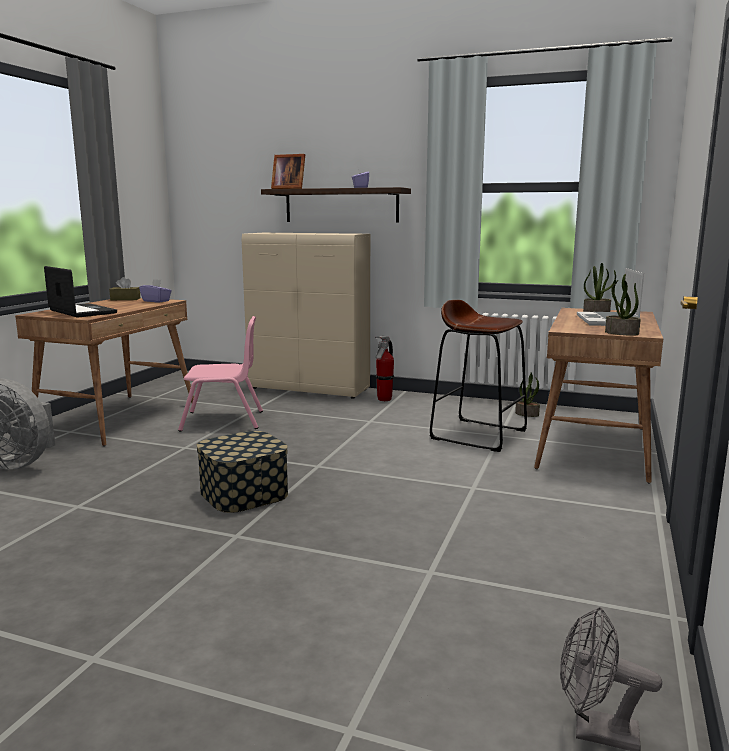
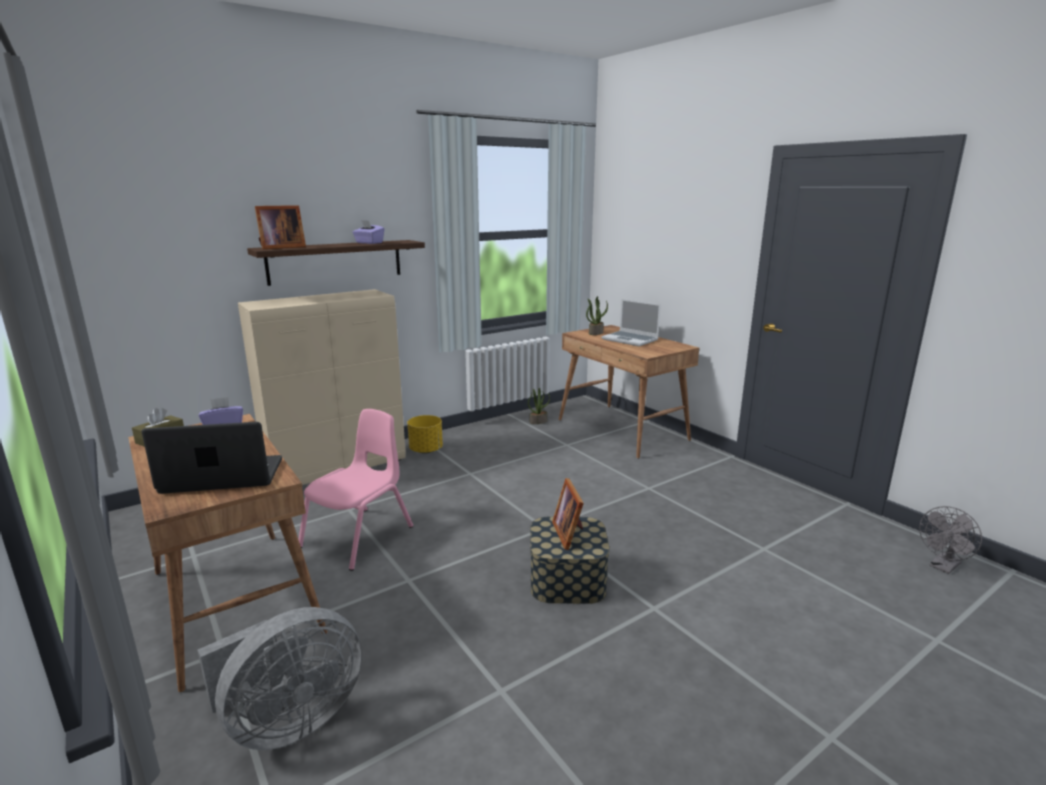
camera: 55 degrees left, 5 degrees up
fire extinguisher [375,336,394,401] -> yellow planter [408,415,443,454]
brown stool [430,300,527,452] -> none
potted plant [605,274,641,336] -> none
none -> picture frame [552,478,584,550]

